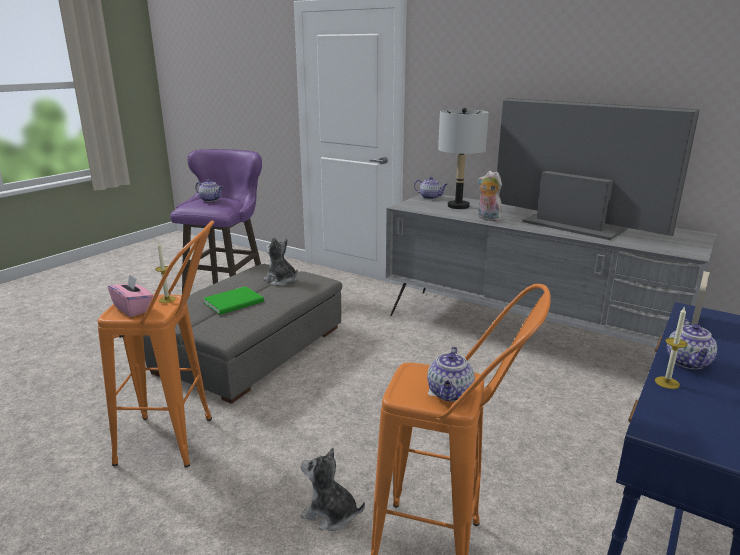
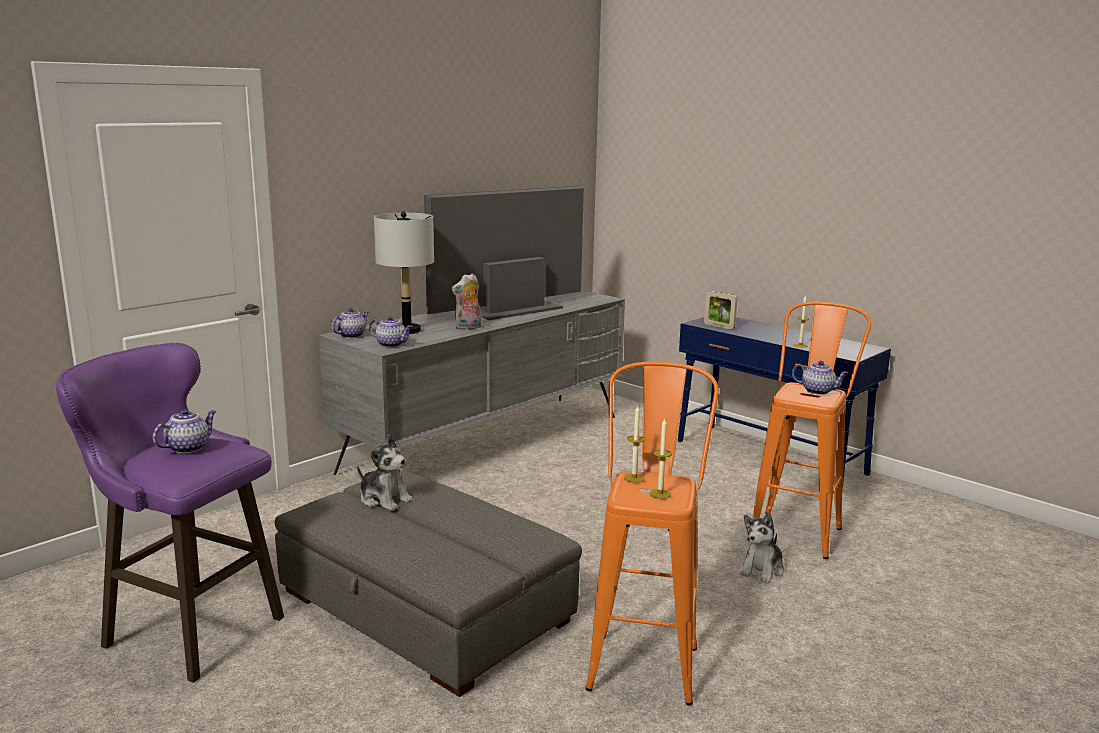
camera: 80 degrees left, 5 degrees down
pink tissue box [108,274,153,317] -> candle [649,418,672,499]
green book [203,286,264,315] -> none
plush toy [264,237,298,286] -> plush toy turned 105 degrees counterclockwise [357,434,413,511]
teapot [667,320,717,369] -> teapot moved to [369,316,412,347]

